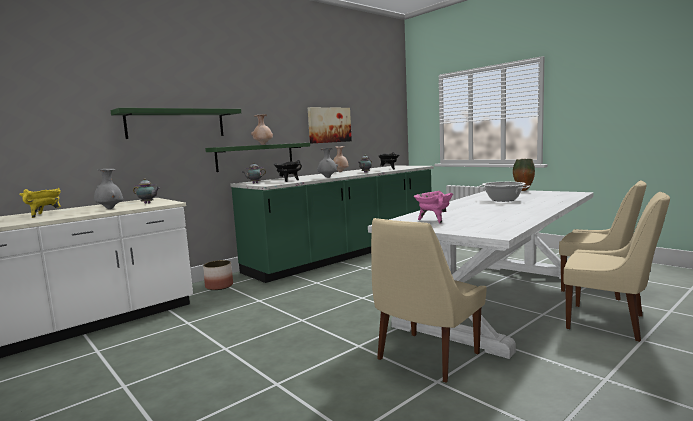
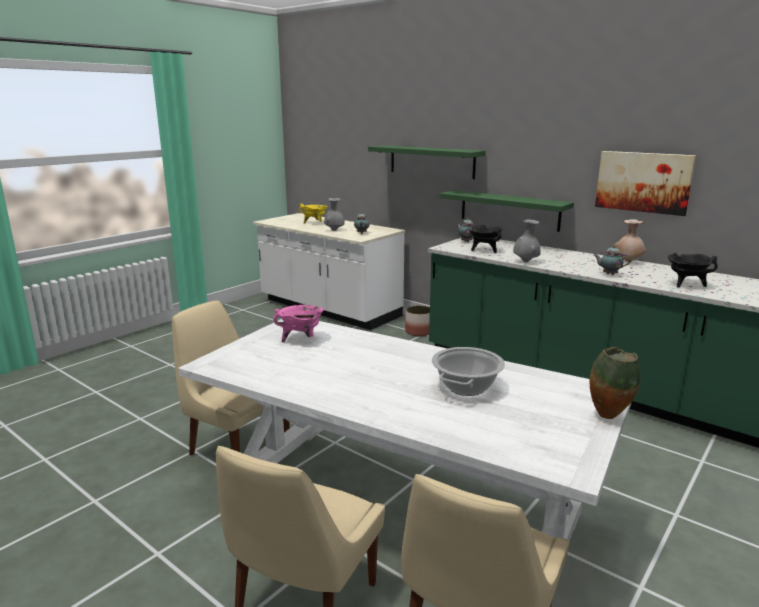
camera: 80 degrees right, 10 degrees up
beige vase [251,114,273,145] -> none

